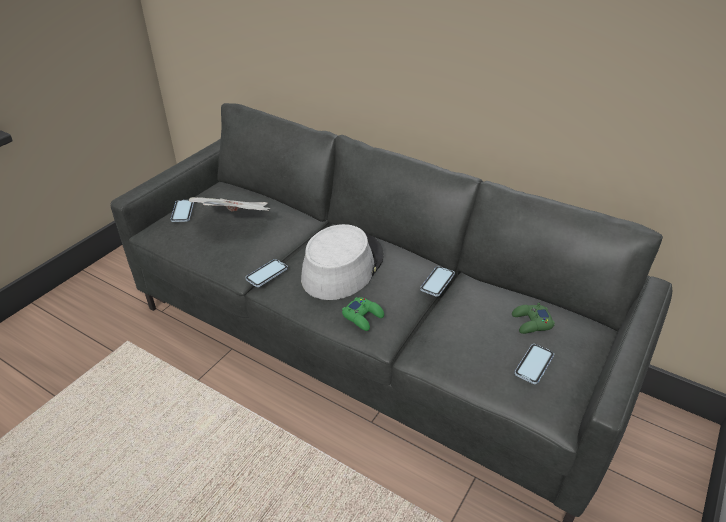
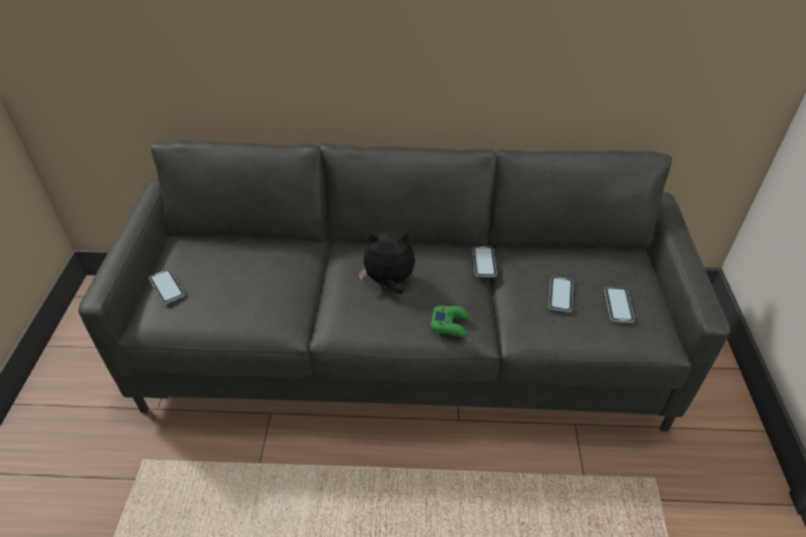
camera: 30 degrees left, 5 degrees up
newspaper [189,197,271,211] -> none
phone [245,259,288,287] -> phone moved to [549,277,573,312]
grey hat [301,224,384,300] -> plush toy [359,230,415,294]
green game controller [512,303,555,334] -> none

